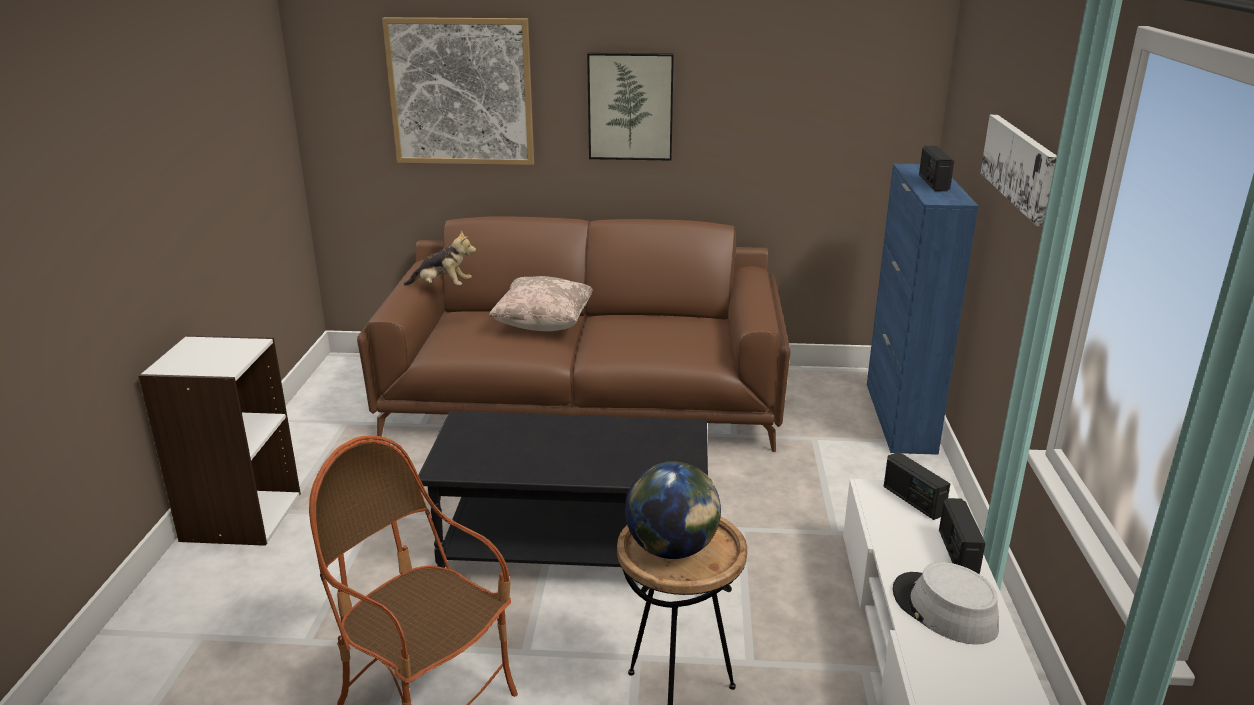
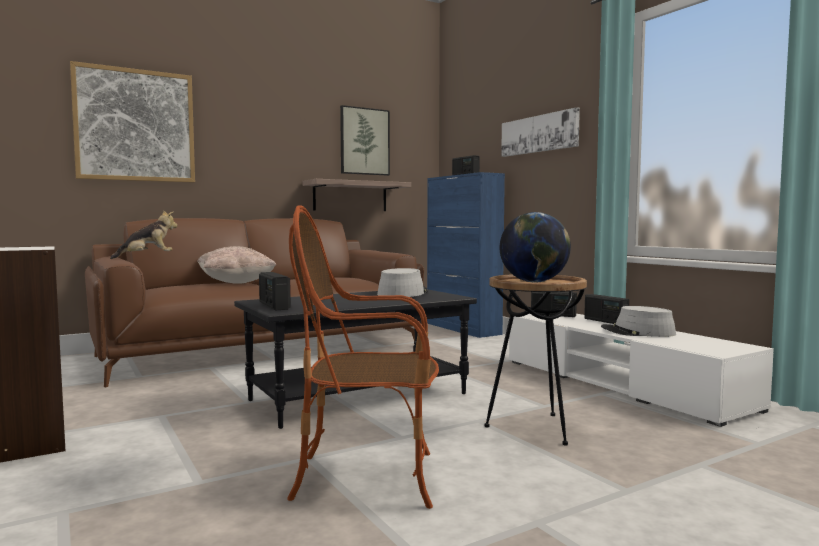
camera: 35 degrees left, 20 degrees down
picture [587,53,674,161] -> picture moved to [340,105,390,176]
none -> radio [259,272,291,310]
none -> shelf [302,179,411,211]
none -> grey hat [377,268,428,297]

